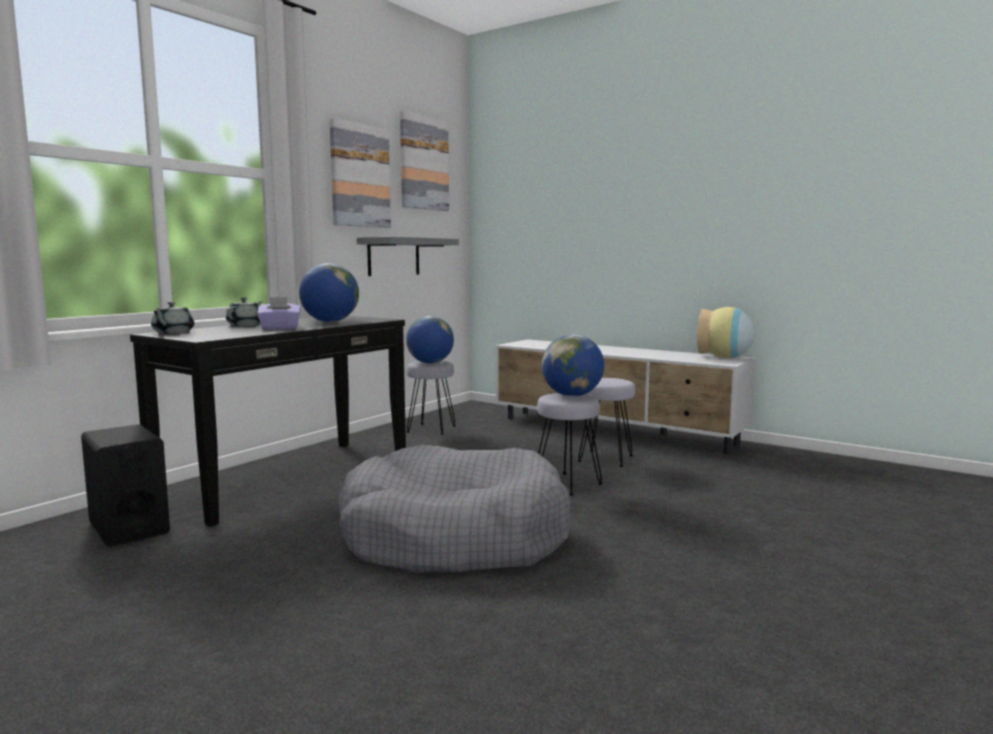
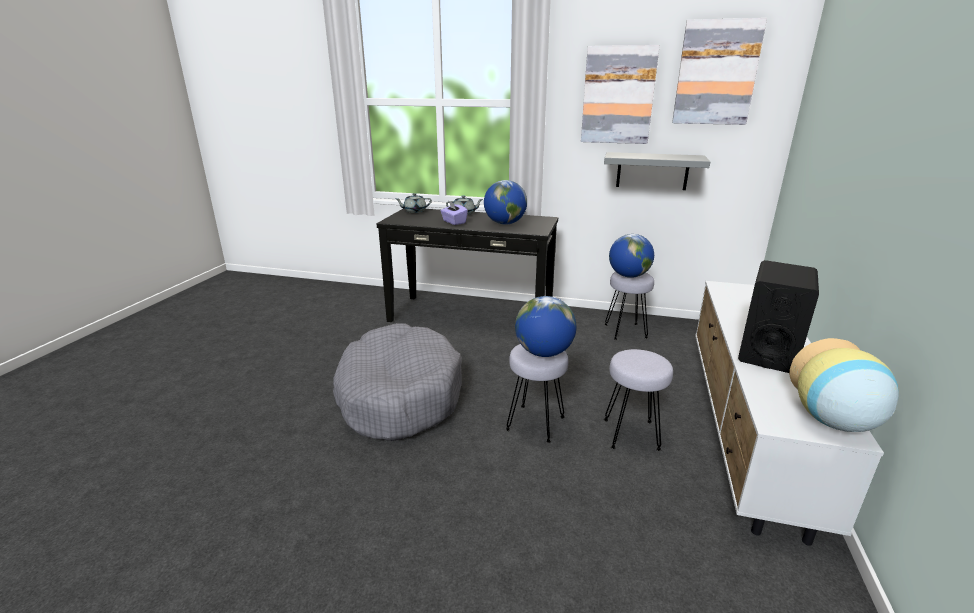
camera: 70 degrees right, 15 degrees up
black speaker [81,424,170,547] -> black speaker moved to [738,260,819,373]

